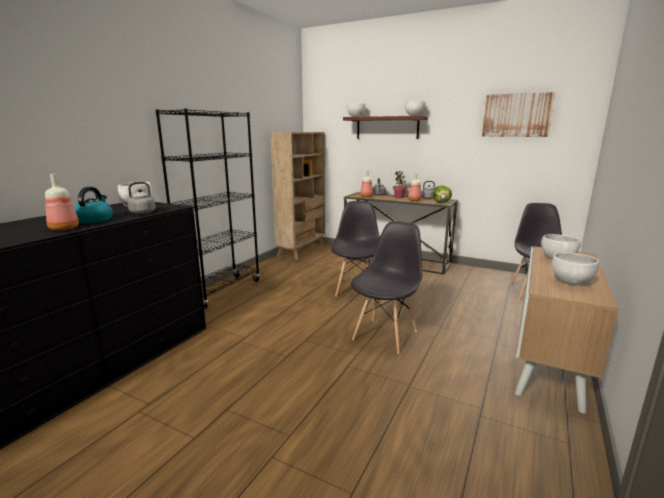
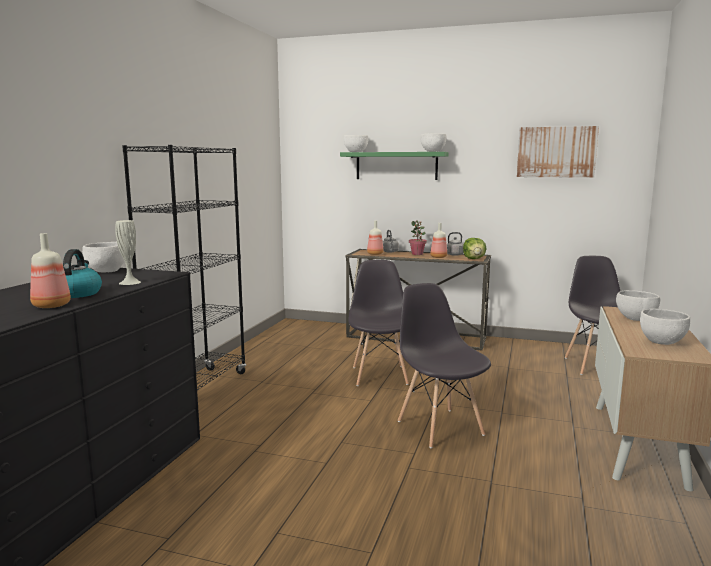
camera: 10 degrees left, 5 degrees down
grey kettle [118,182,156,214] -> white vase [115,220,141,285]
beige bookcase [270,132,325,260] -> none
brown shelf [343,116,428,139] -> green shelf [340,152,449,180]
grey chair [351,221,422,354] -> grey chair turned 45 degrees counterclockwise [398,283,491,448]

